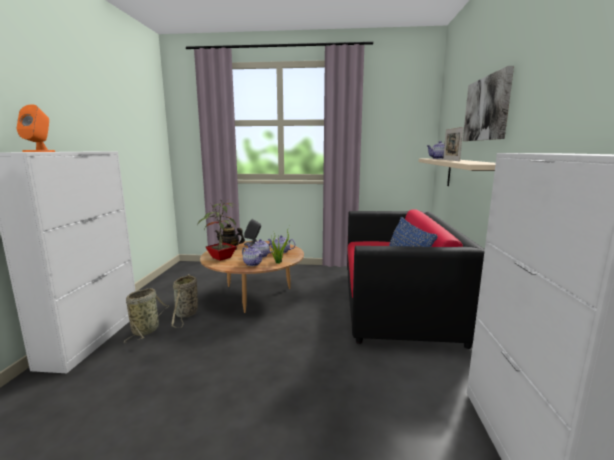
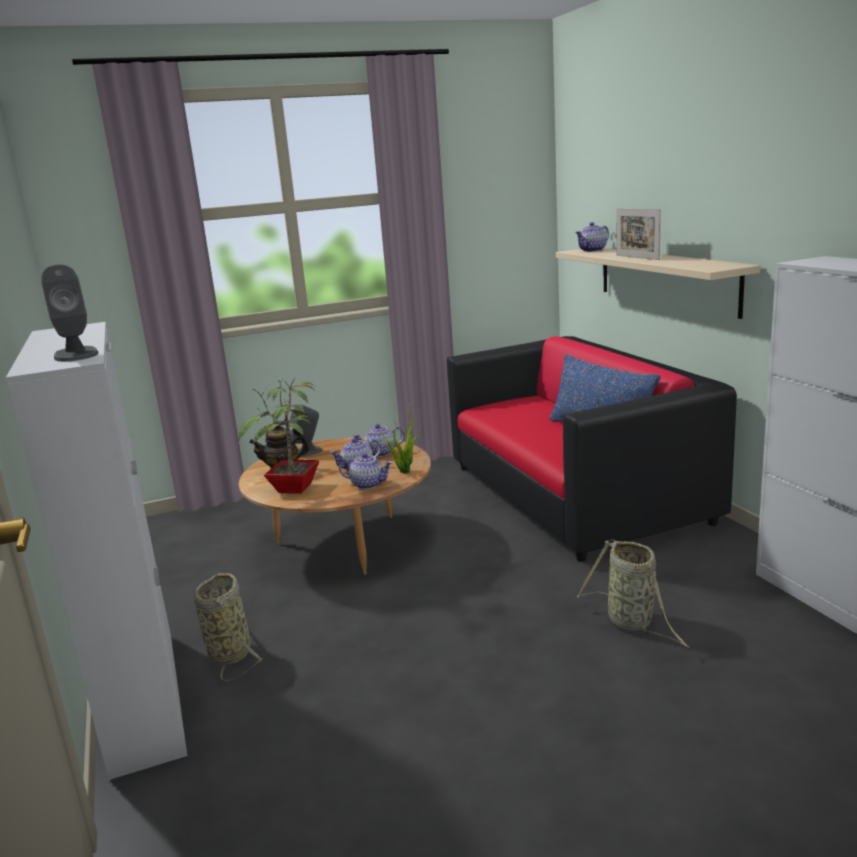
camera: 25 degrees left, 5 degrees up
orange speaker [16,104,55,152] -> grey speaker [41,264,98,362]
basket [171,274,198,328] -> basket moved to [577,539,690,648]
picture [463,66,514,141] -> none

